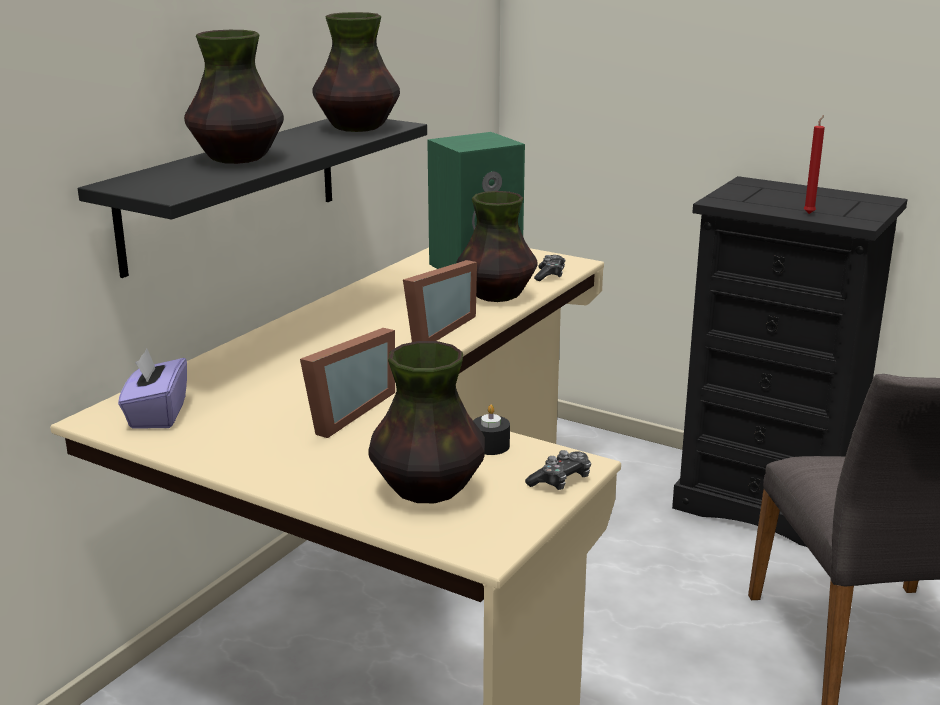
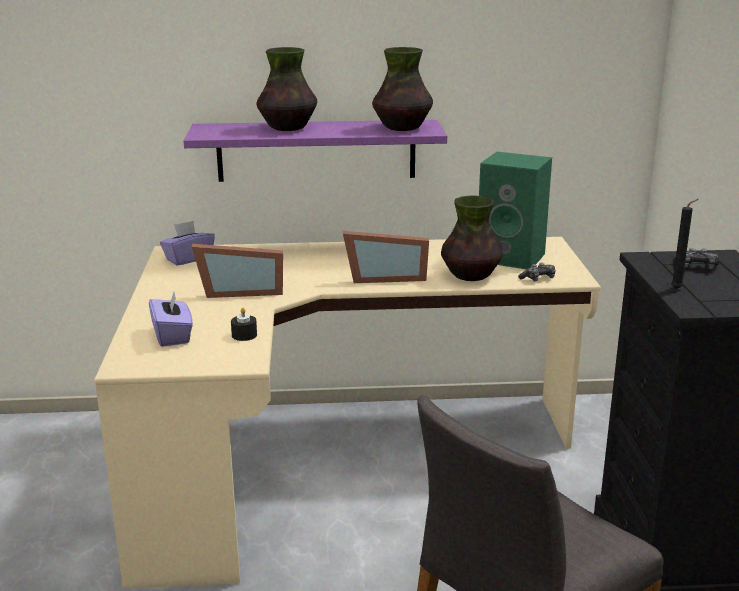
camera: 55 degrees right, 0 degrees up
black shelf [78,119,427,278] -> purple shelf [183,120,447,182]
vase [368,341,485,503] -> purple tissue box [149,292,193,347]
game controller [525,450,591,490] -> game controller moved to [673,248,719,269]
red candle [803,115,825,214] -> black candle [671,199,699,289]

